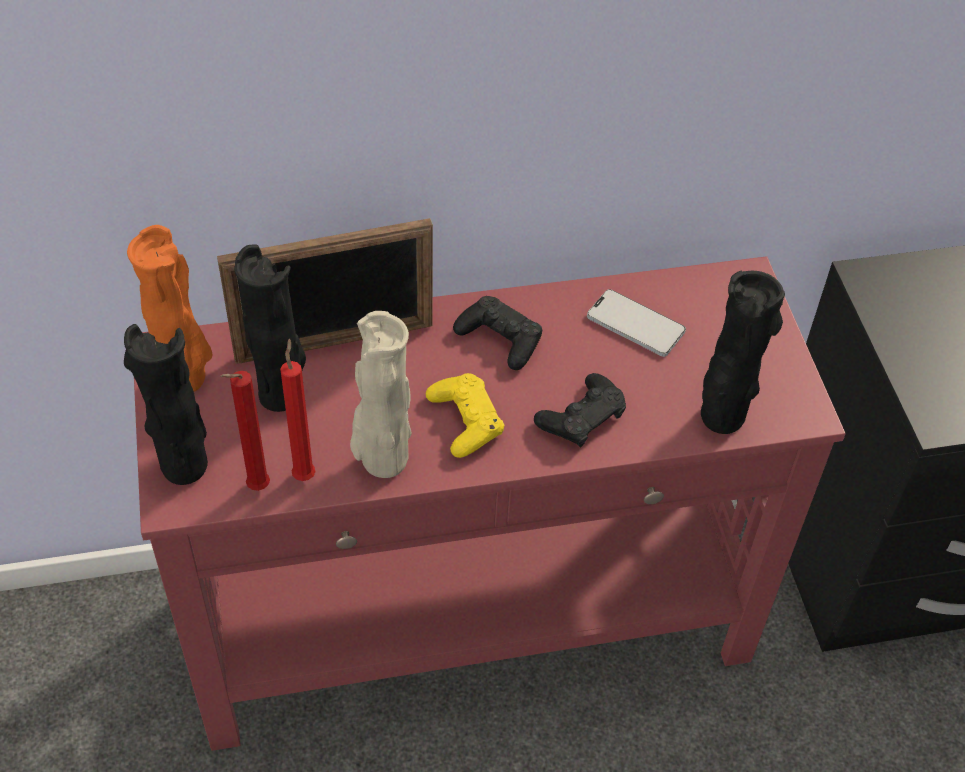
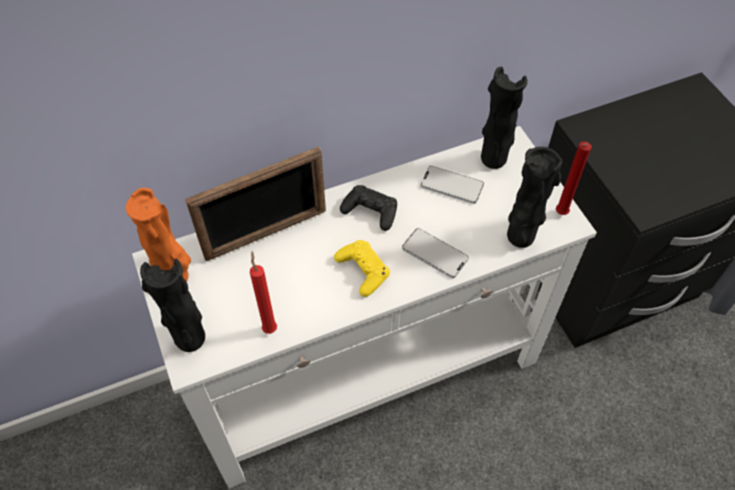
camera: 10 degrees left, 5 degrees up
red console table [134,256,846,751] -> white console table [132,126,597,488]
red candle [220,371,270,491] -> red candle moved to [556,141,592,215]
black vase [235,244,306,412] -> black vase moved to [481,67,528,169]
beige vase [350,311,412,478] -> none
black game controller [534,373,626,447] -> phone [402,228,469,278]

